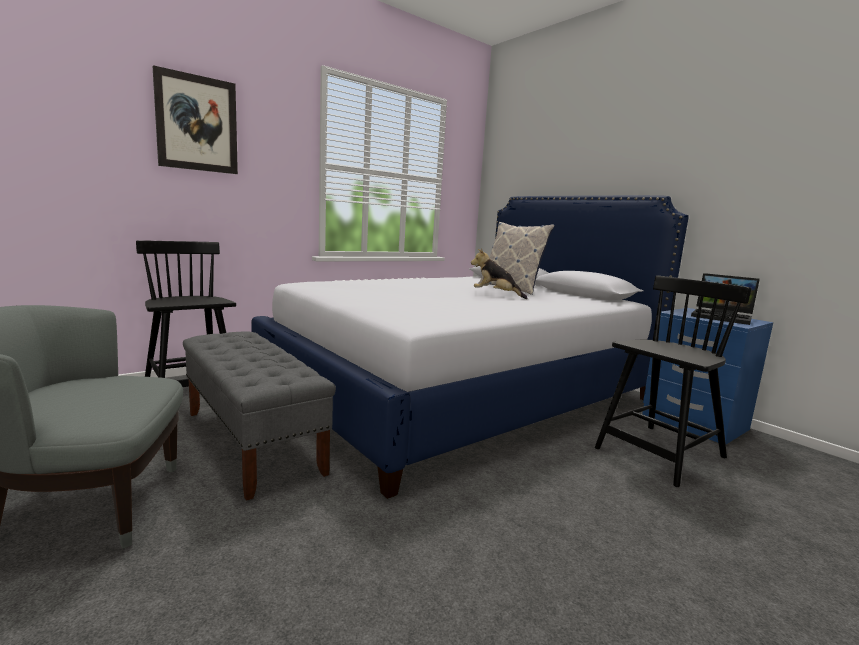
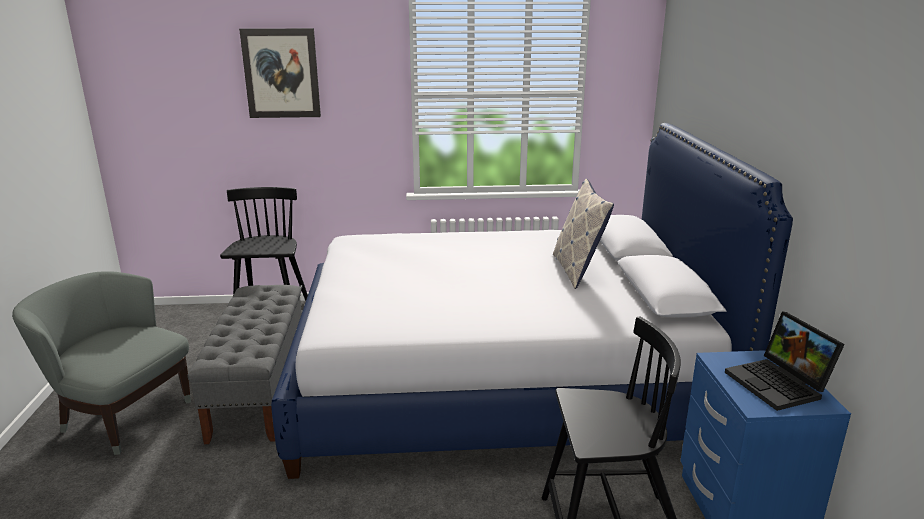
camera: 35 degrees right, 10 degrees up
plush toy [471,249,528,299] -> none

